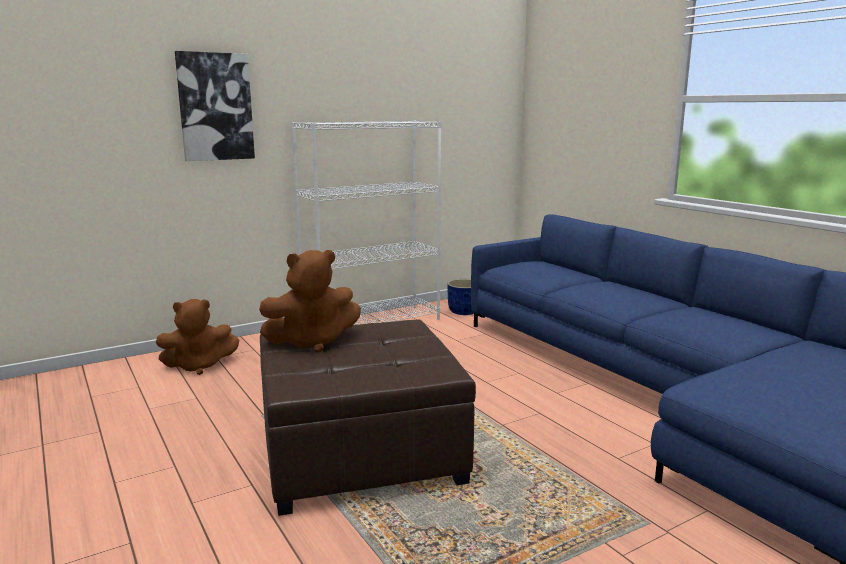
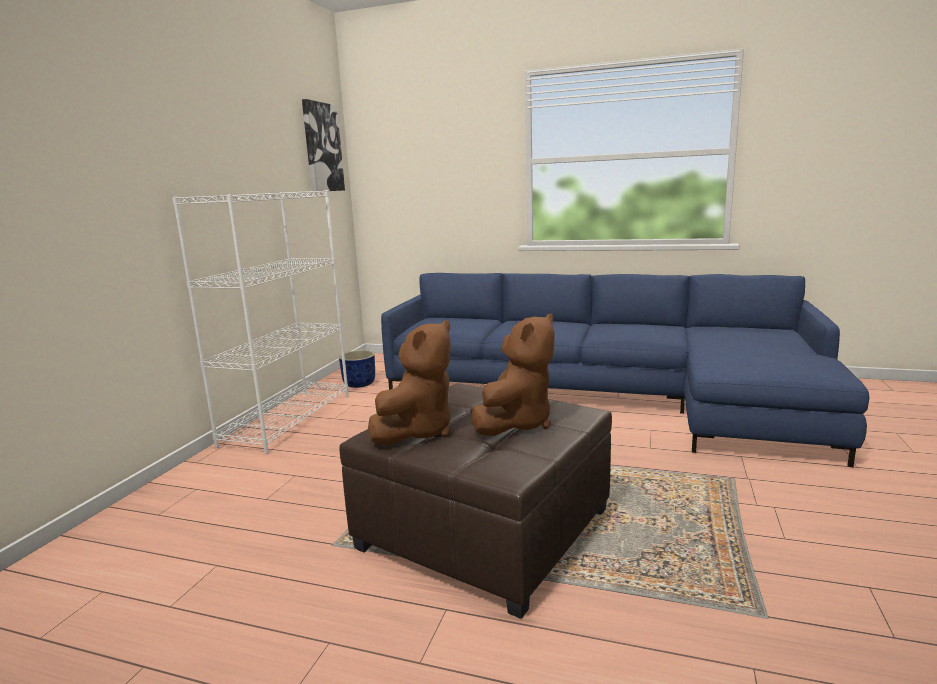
camera: 40 degrees left, 0 degrees up
brown plush toy [156,299,240,375] -> brown plush toy moved to [472,314,555,436]
picture [175,51,255,161] -> picture moved to [302,99,345,191]

